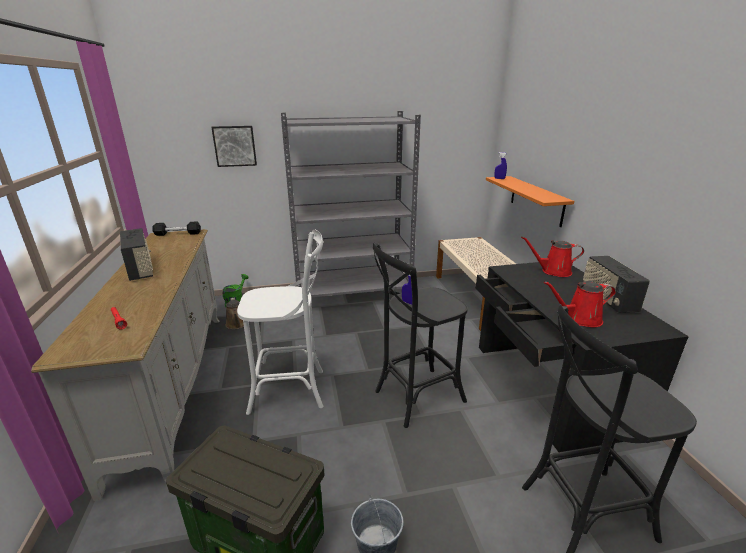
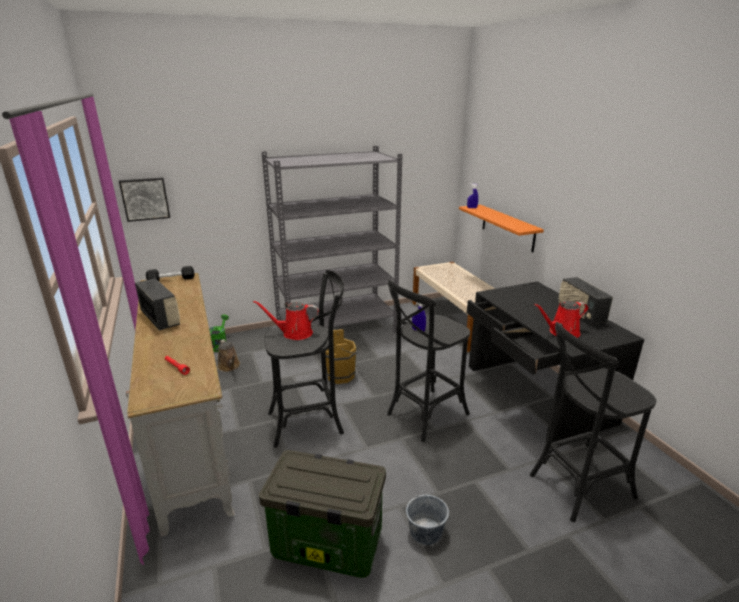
camera: 10 degrees left, 0 degrees up
picture [211,126,257,167] -> picture moved to [119,178,170,222]
white stool [237,230,323,415] -> black stool [264,270,344,448]
red watering can [521,237,584,277] -> red watering can moved to [253,300,319,340]
none -> brown bucket [325,329,361,384]

